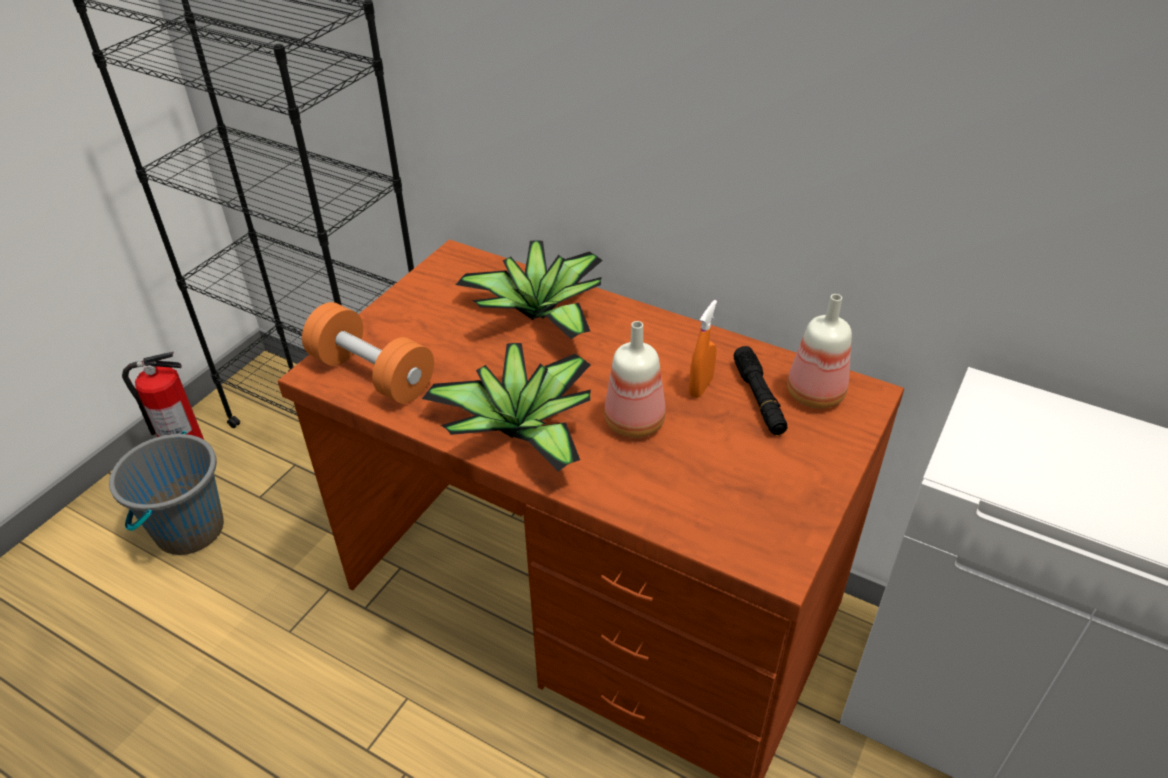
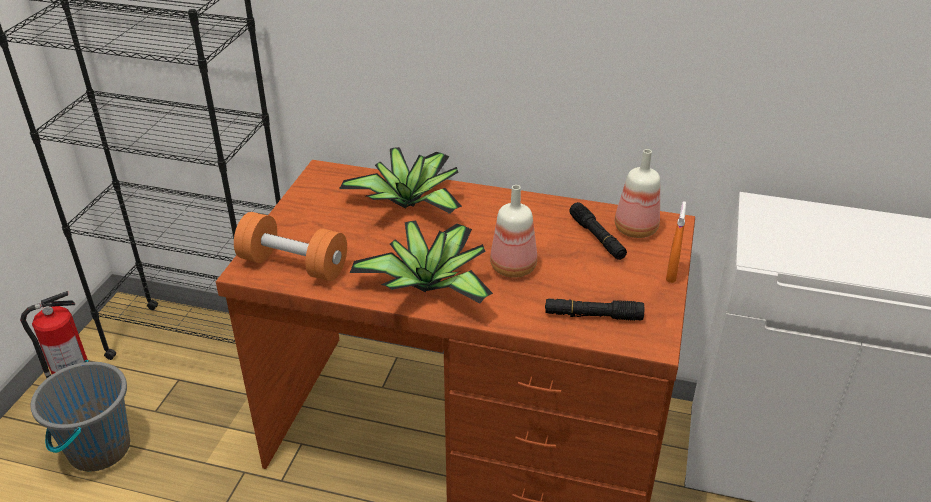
camera: 15 degrees left, 5 degrees down
orange spray bottle [689,300,717,398] -> orange spray bottle moved to [666,201,686,283]
none -> black flashlight [545,299,644,321]

